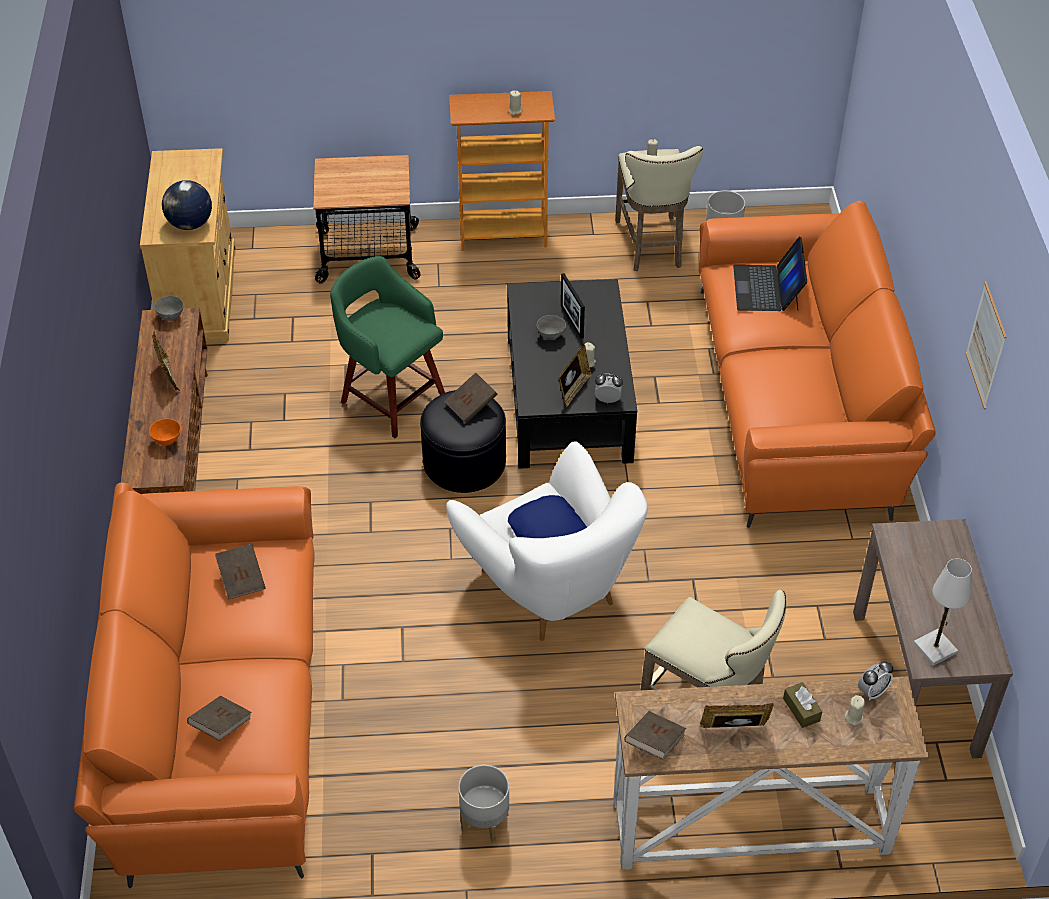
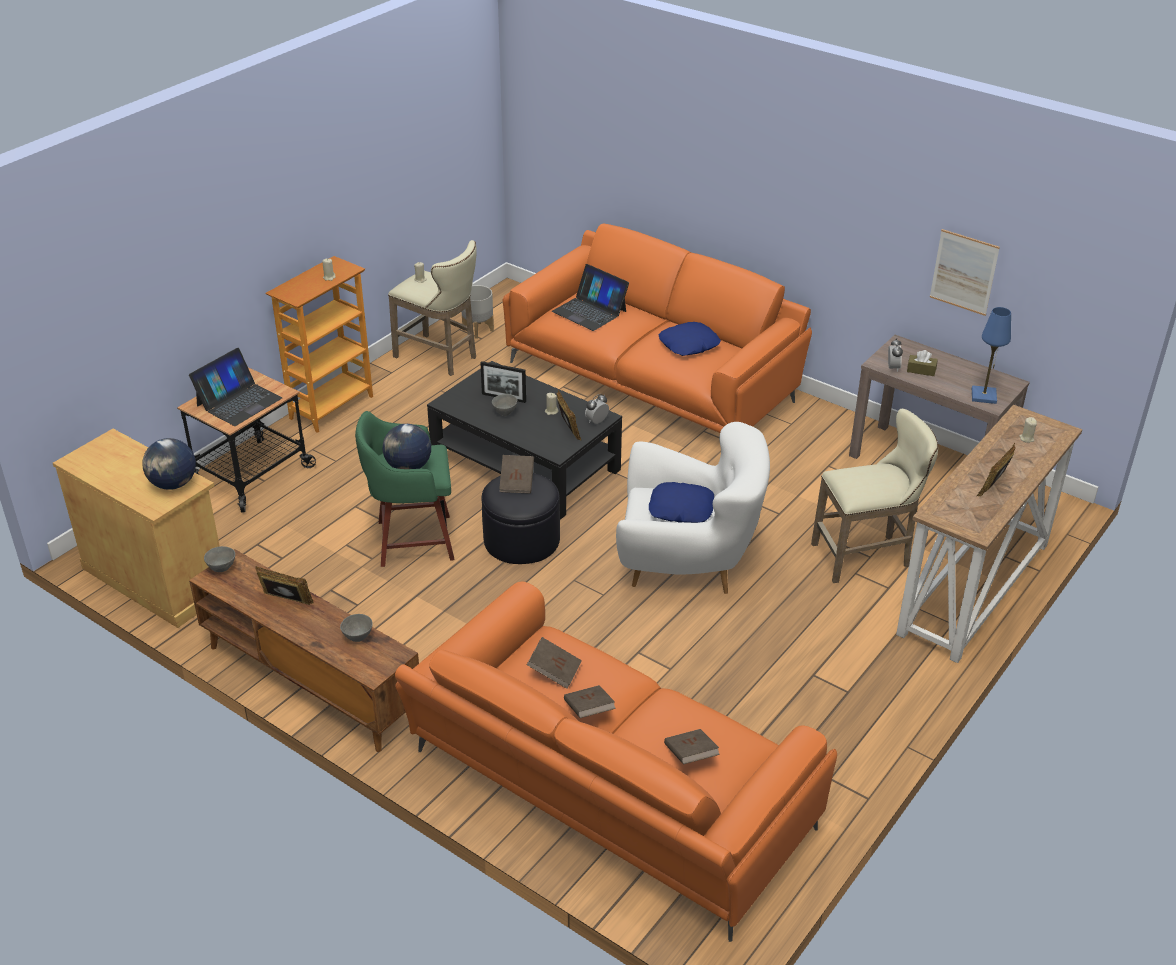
camera: 50 degrees left, 10 degrees down
orange bowl [149,419,181,446] -> grey bowl [340,614,373,642]
grey planter [459,765,509,843] -> none
brown book [624,711,686,760] -> brown book moved to [564,685,616,718]
brown tissue box [783,682,822,728] -> brown tissue box moved to [907,350,938,376]
alarm clock [858,661,893,701] -> alarm clock moved to [888,338,903,372]
white table lamp [913,558,972,666] -> blue table lamp [972,307,1011,404]
picture [965,281,1006,409] -> picture moved to [930,229,1000,316]
none -> laptop [189,348,282,426]
none -> globe [383,424,431,469]
none -> blue pillow [659,322,721,356]

